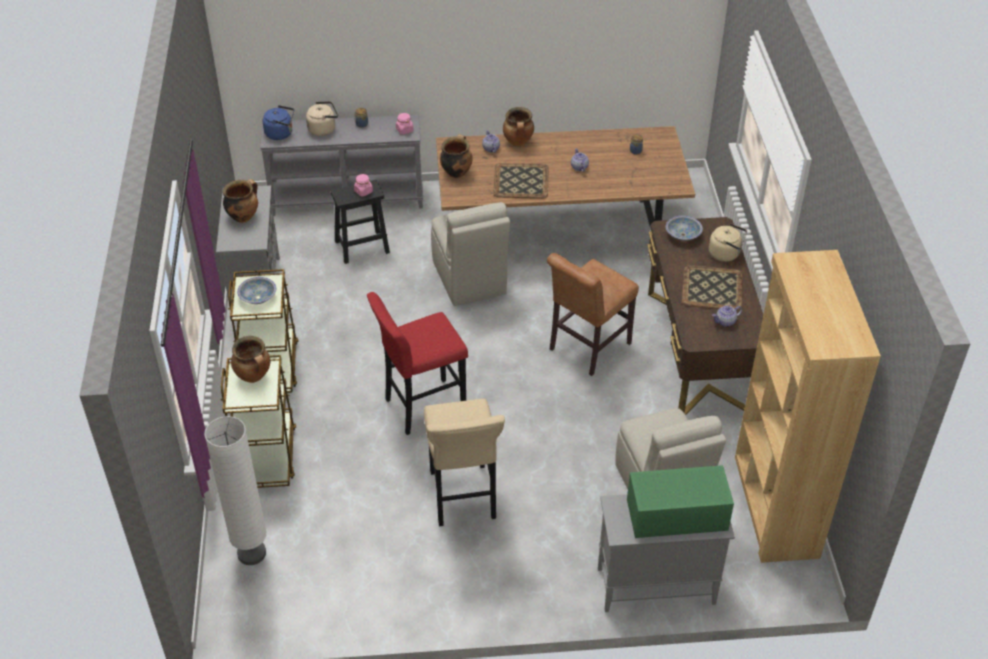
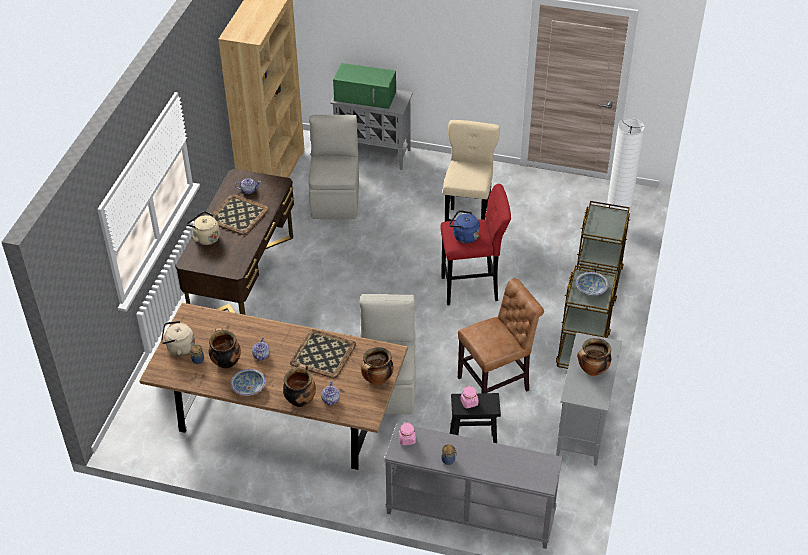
camera: 160 degrees left, 0 degrees up
cooking pot [231,336,270,383] -> cooking pot moved to [209,328,241,369]
blue kettle [263,105,294,140] -> blue kettle moved to [449,210,480,243]
beige kettle [306,101,338,136] -> beige kettle moved to [161,321,195,356]
brown chair [547,253,639,376] -> brown chair moved to [458,278,544,393]
bowl [666,216,703,241] -> bowl moved to [231,369,266,396]

